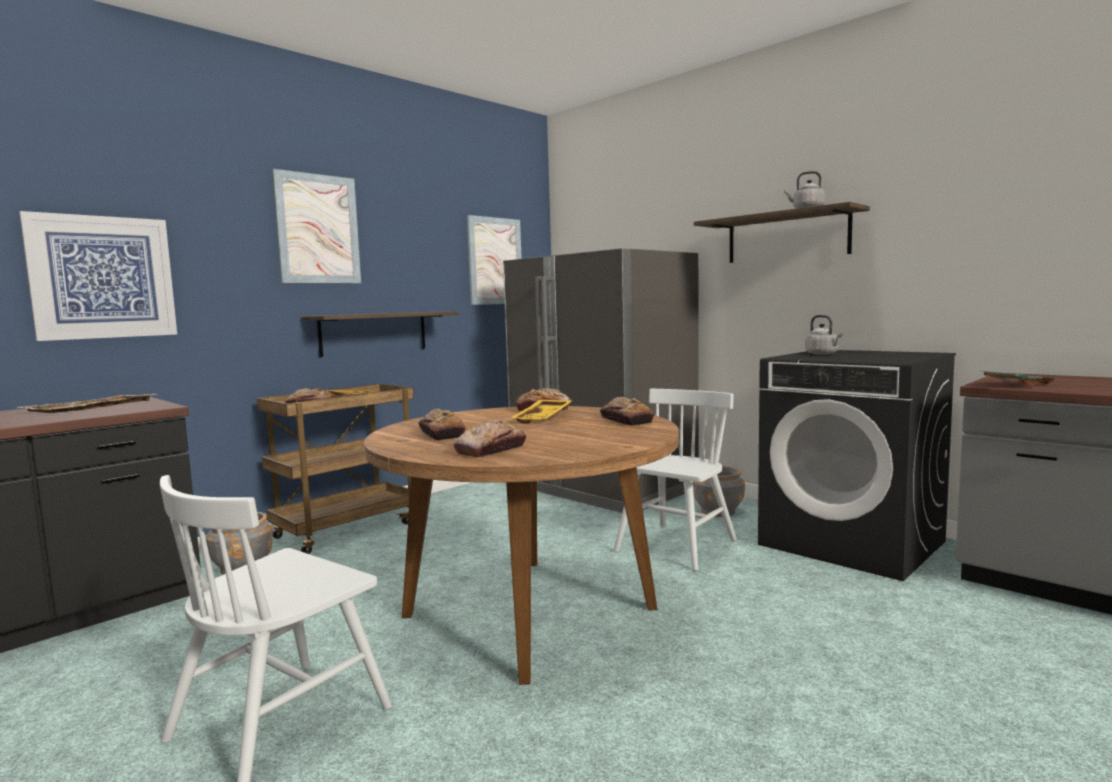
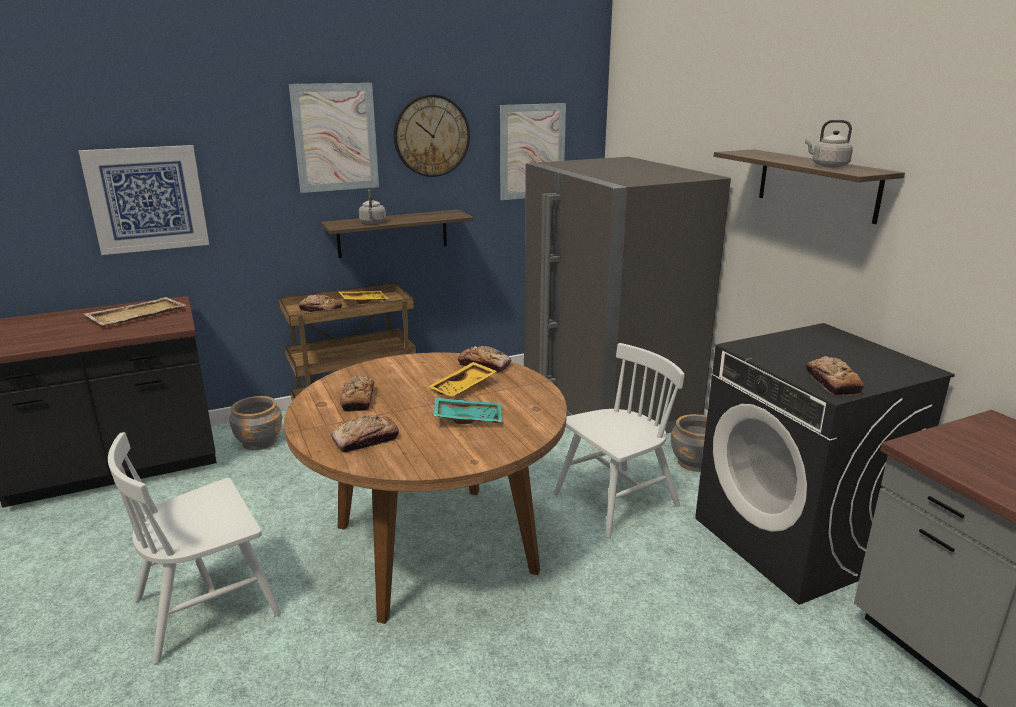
camera: 20 degrees right, 15 degrees up
bread [600,397,655,426] -> bread moved to [806,356,864,396]
grey kettle [805,315,843,355] -> grey kettle moved to [359,189,386,224]
turquoise tray [976,370,1059,386] -> turquoise tray moved to [434,397,502,424]
none -> wall clock [394,94,470,177]

